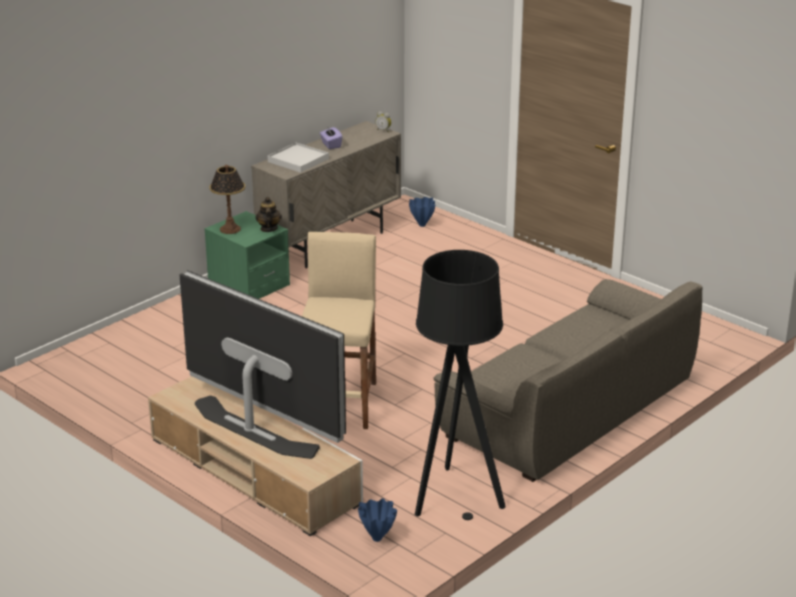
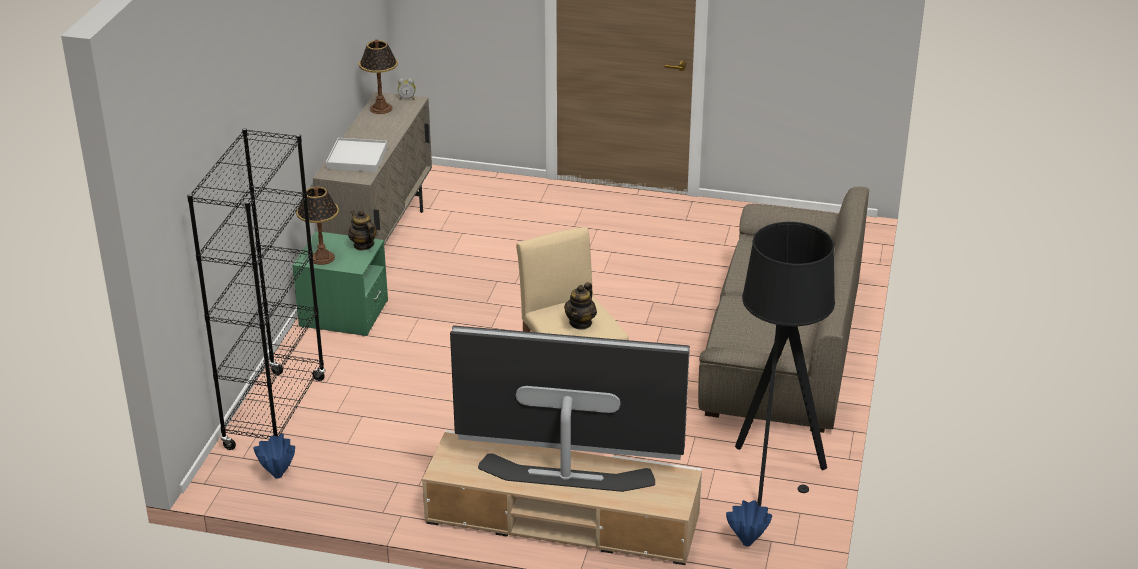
camera: 30 degrees left, 5 degrees up
purple tissue box [320,126,342,149] -> none
blue vase [409,197,435,227] -> blue vase moved to [253,434,295,479]
none -> black bookcase [187,128,326,450]
none -> table lamp [359,39,398,114]
none -> teapot [564,282,597,330]

